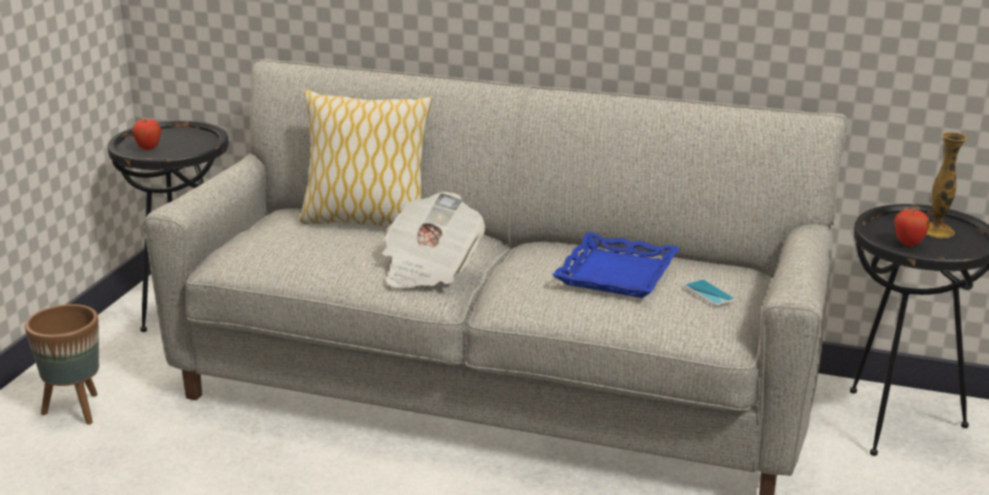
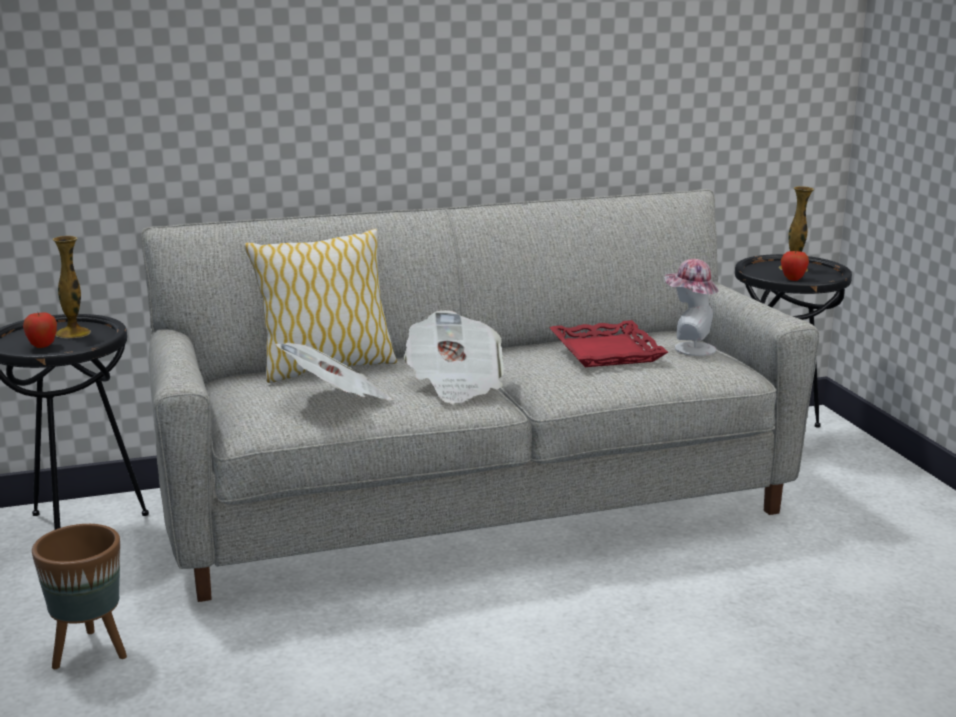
camera: 35 degrees left, 5 degrees down
blue tray [553,232,680,298] -> red tray [549,320,668,367]
phone [684,280,735,306] -> hat [664,259,719,356]
none -> vase [52,236,91,338]
none -> newspaper [275,343,393,400]

